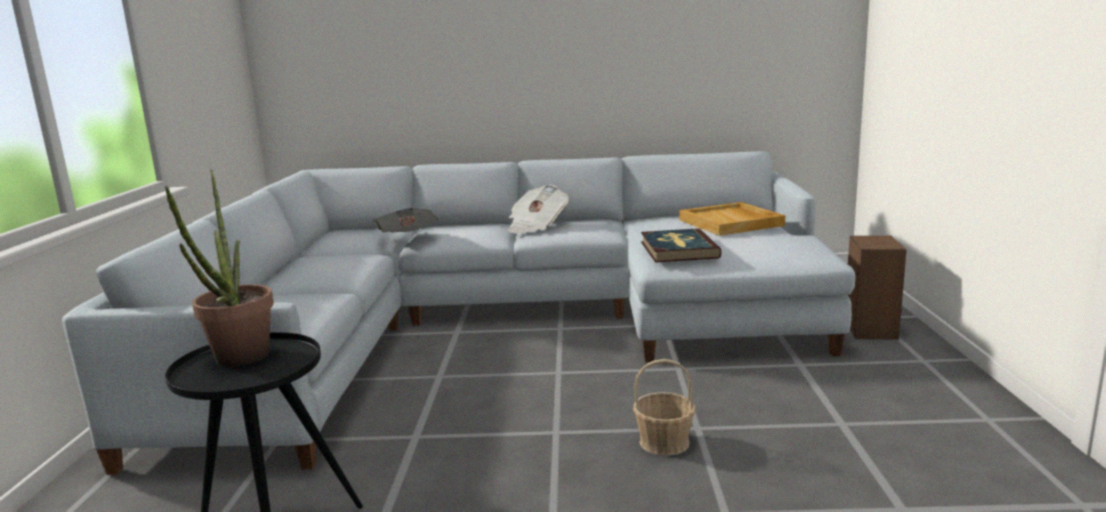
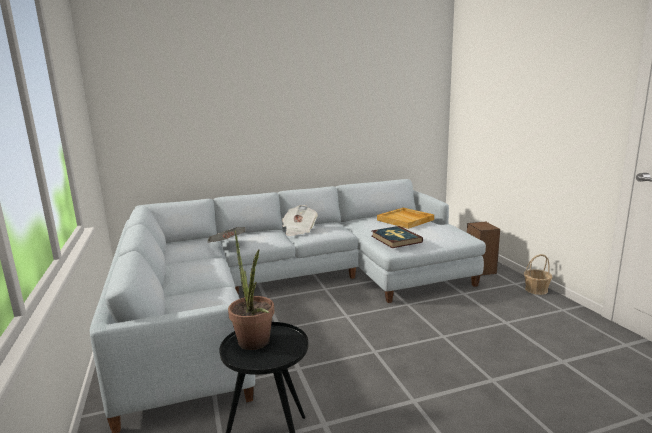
camera: 20 degrees left, 0 degrees up
basket [633,359,696,456] -> basket moved to [524,254,553,295]

